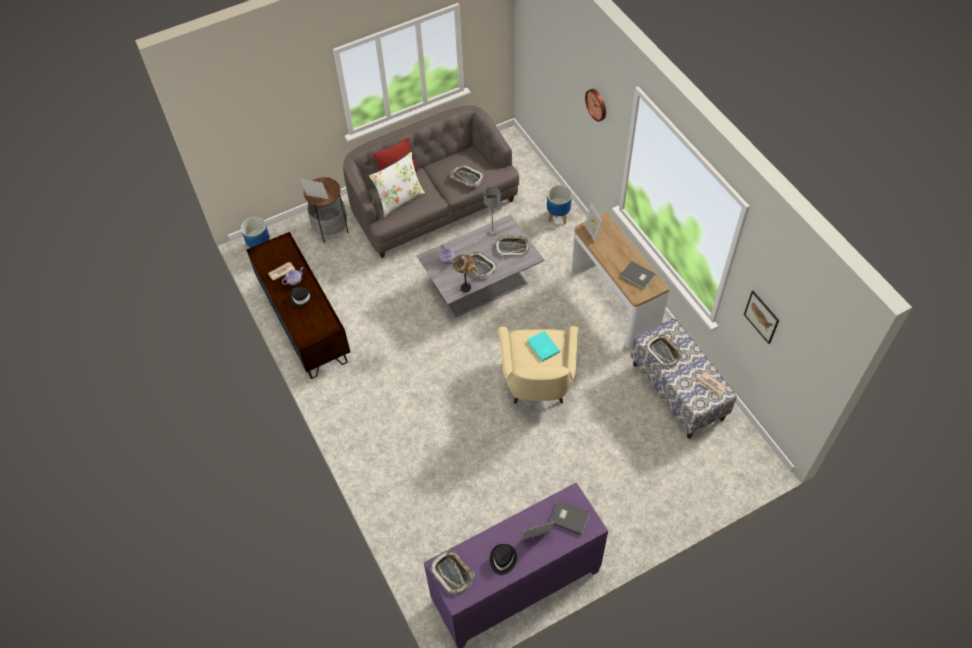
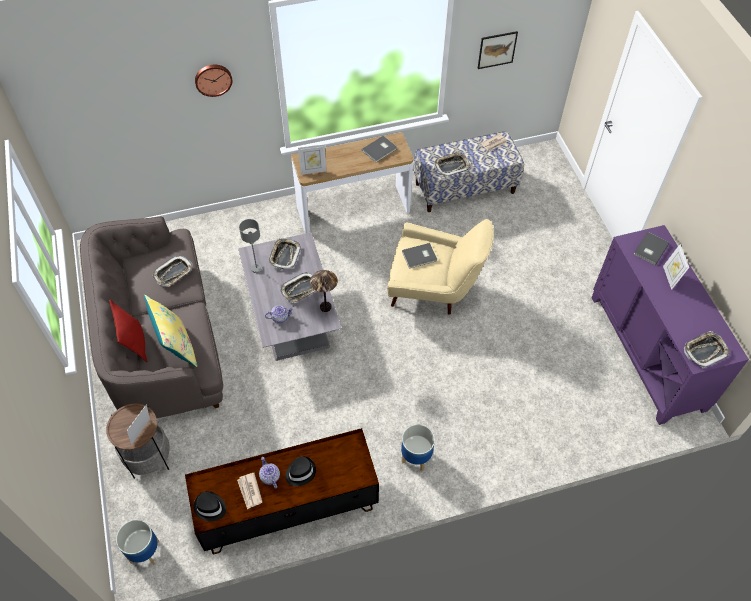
camera: 80 degrees left, 0 degrees up
white pillow [369,152,425,217] -> yellow pillow [144,295,197,367]
black hat [490,544,517,575] -> black hat moved to [193,491,226,521]
turquoise book [527,331,560,362] -> grey book [402,243,437,269]
planter [547,185,572,225] -> planter moved to [401,424,435,472]

